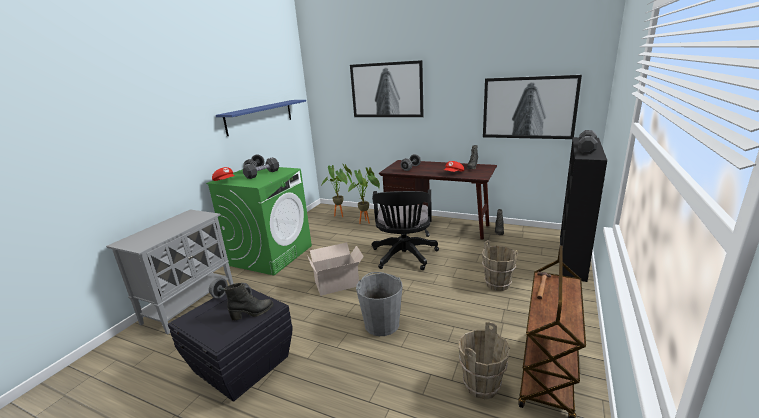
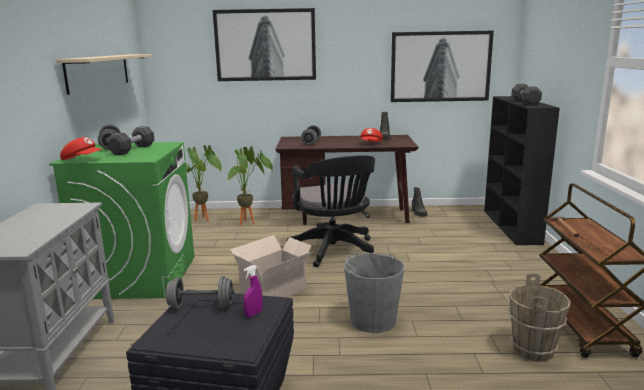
camera: 25 degrees left, 5 degrees down
blue shelf [216,100,306,136] -> beige shelf [55,54,152,95]
black boot [224,283,274,320] -> purple spray bottle [243,265,262,317]
brown bucket [482,240,518,291] -> none

